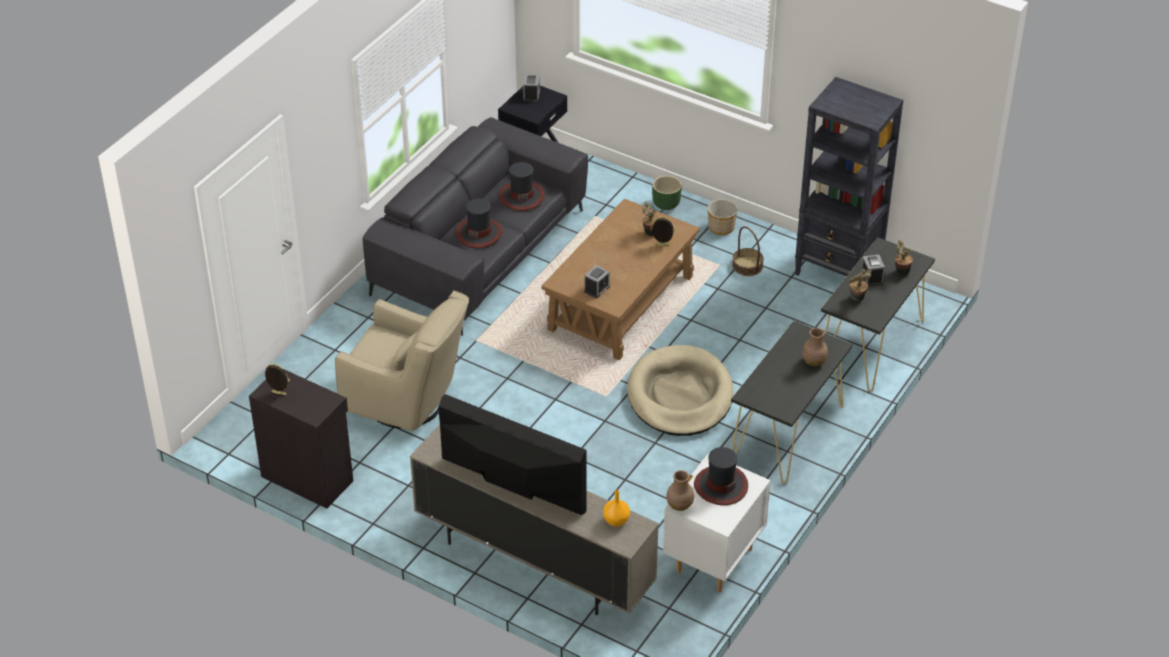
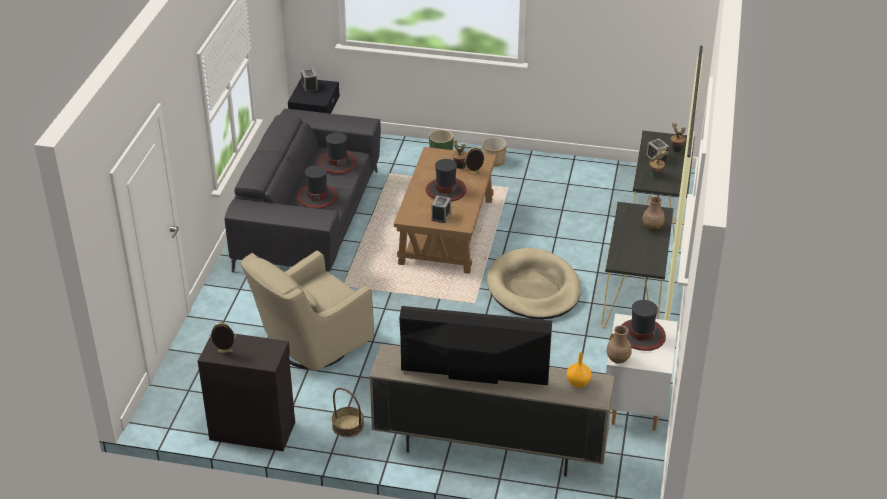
camera: 20 degrees left, 5 degrees down
beige armchair [335,291,469,430] -> beige armchair turned 135 degrees clockwise [241,250,374,371]
basket [732,226,764,276] -> basket moved to [332,388,364,437]
black bookcase [795,77,903,276] -> none
none -> hat [425,159,466,201]

